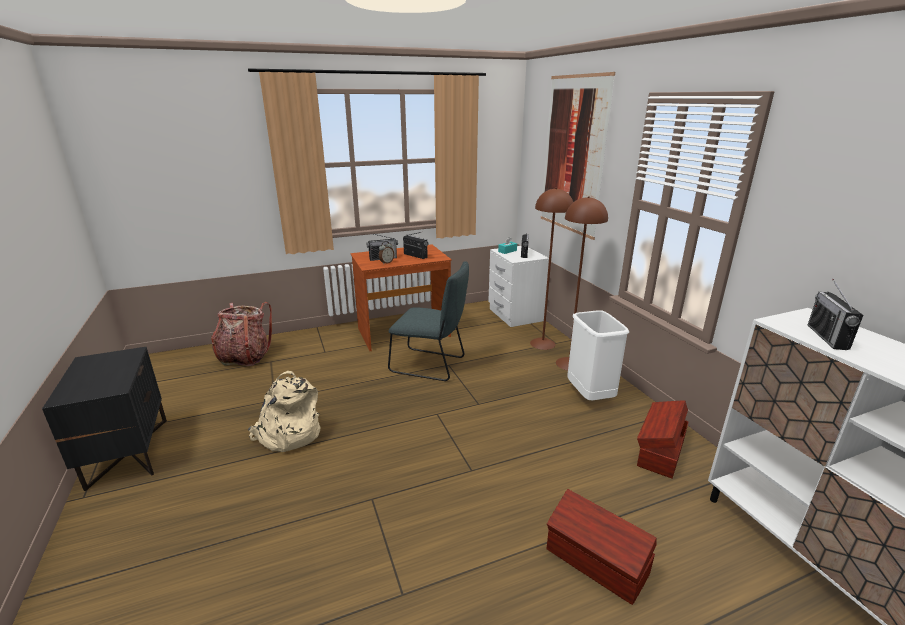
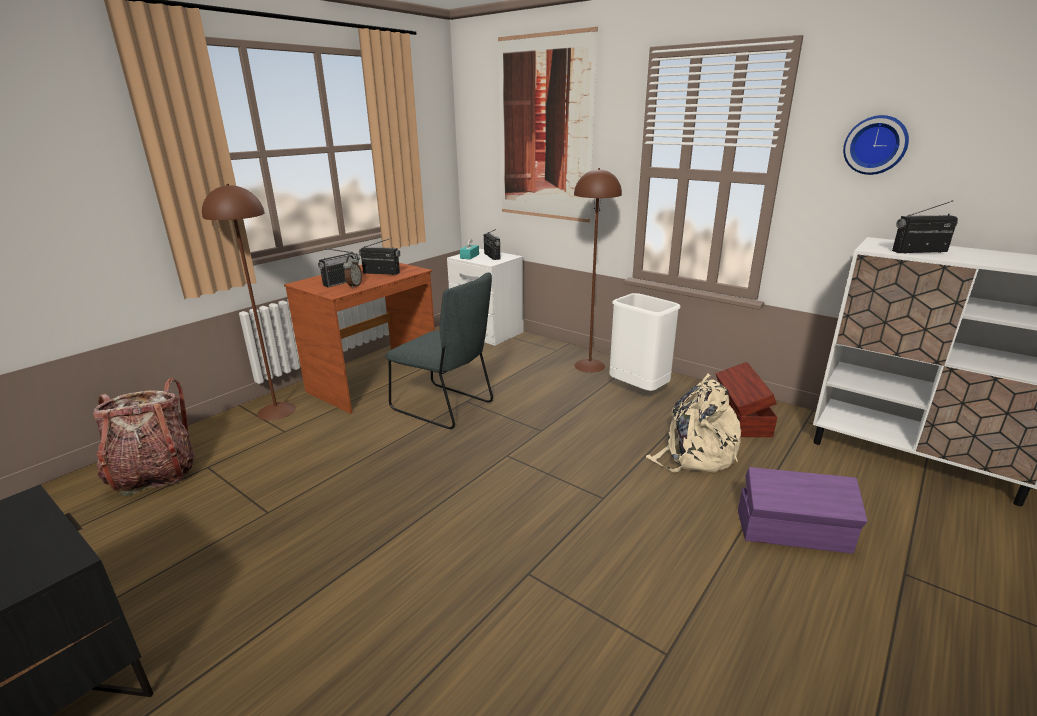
camera: 30 degrees left, 0 degrees up
beige backpack [248,371,320,452] -> beige backpack moved to [645,373,741,473]
grey chair [388,261,469,381] -> grey chair turned 45 degrees clockwise [385,273,493,429]
brown floor lamp [530,188,573,350] -> brown floor lamp moved to [202,184,296,420]
brown storage box [547,489,657,605] -> purple storage box [738,467,867,554]
radio [808,279,863,350] -> radio turned 105 degrees clockwise [892,200,958,254]
none -> wall clock [843,115,909,175]

